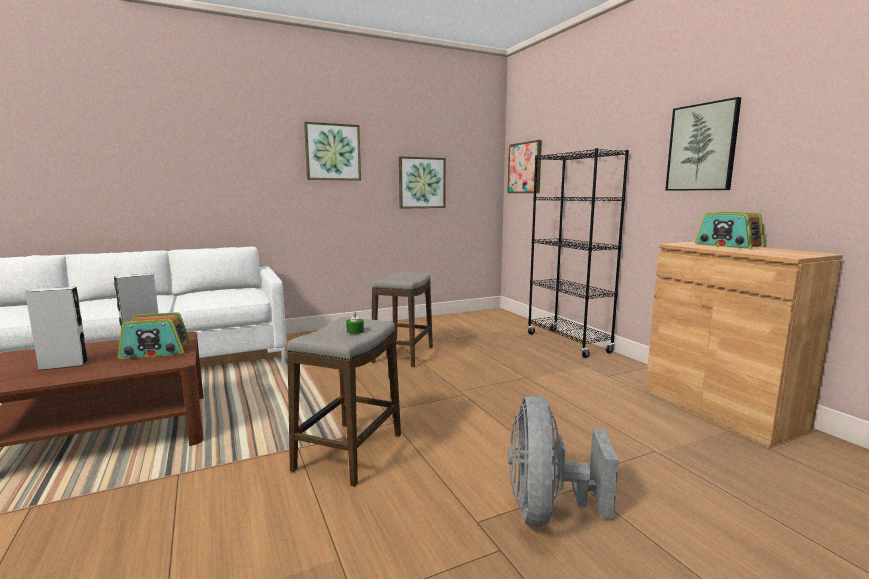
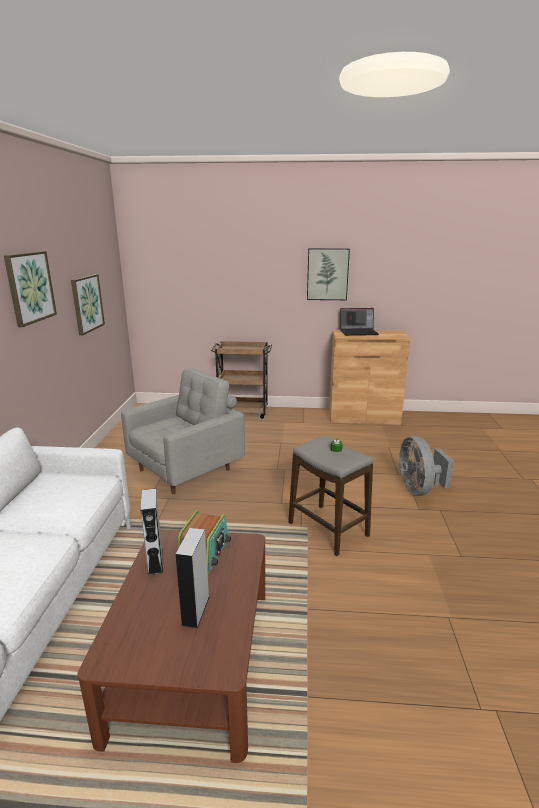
camera: 60 degrees left, 10 degrees up
stool [371,272,433,367] -> grey armchair [121,368,245,494]
picture [507,140,542,193] -> none
grey fan [508,396,619,526] -> grey fan turned 45 degrees clockwise [399,436,454,496]
black bookcase [527,148,629,358] -> brown cart [211,341,272,419]
radio [695,212,765,249] -> laptop [340,308,379,336]

